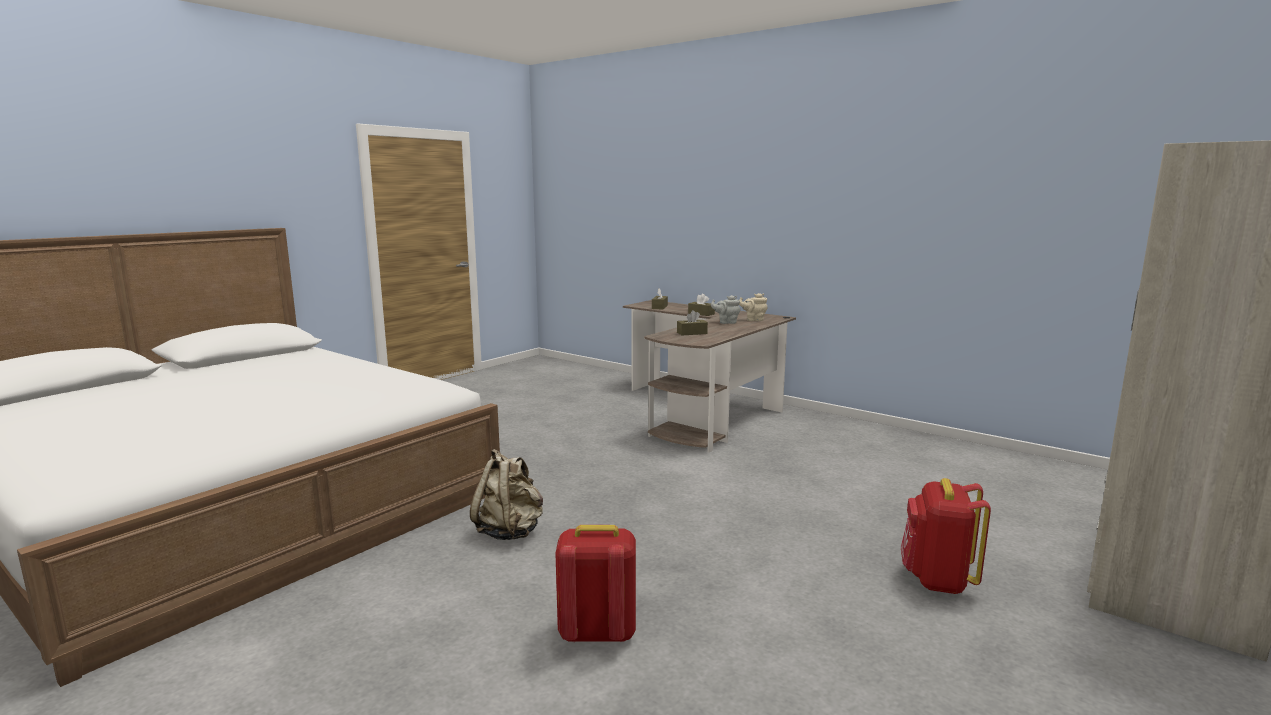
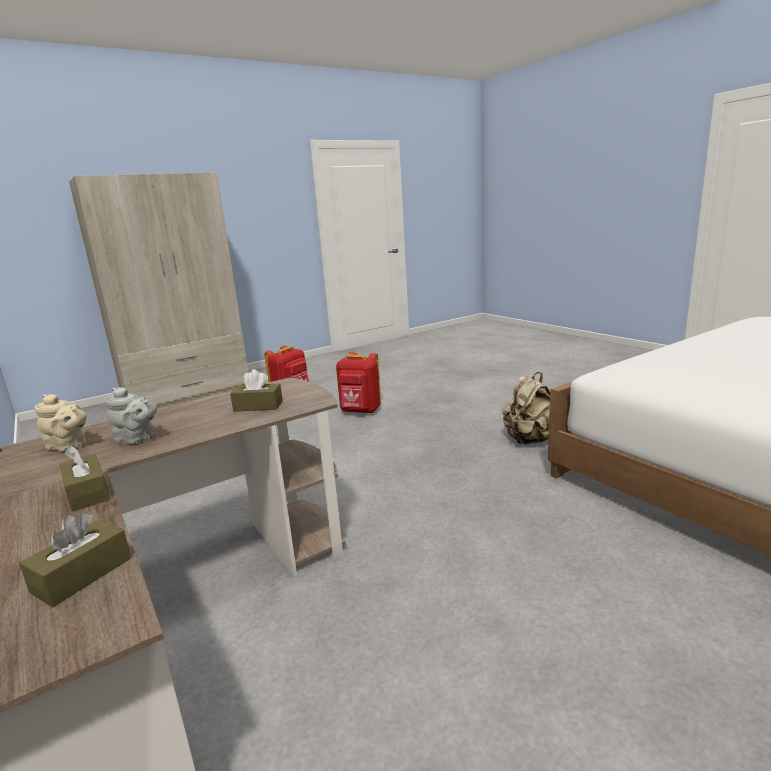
camera: 160 degrees left, 5 degrees up
red backpack [555,525,636,643] -> red backpack moved to [336,352,381,414]

